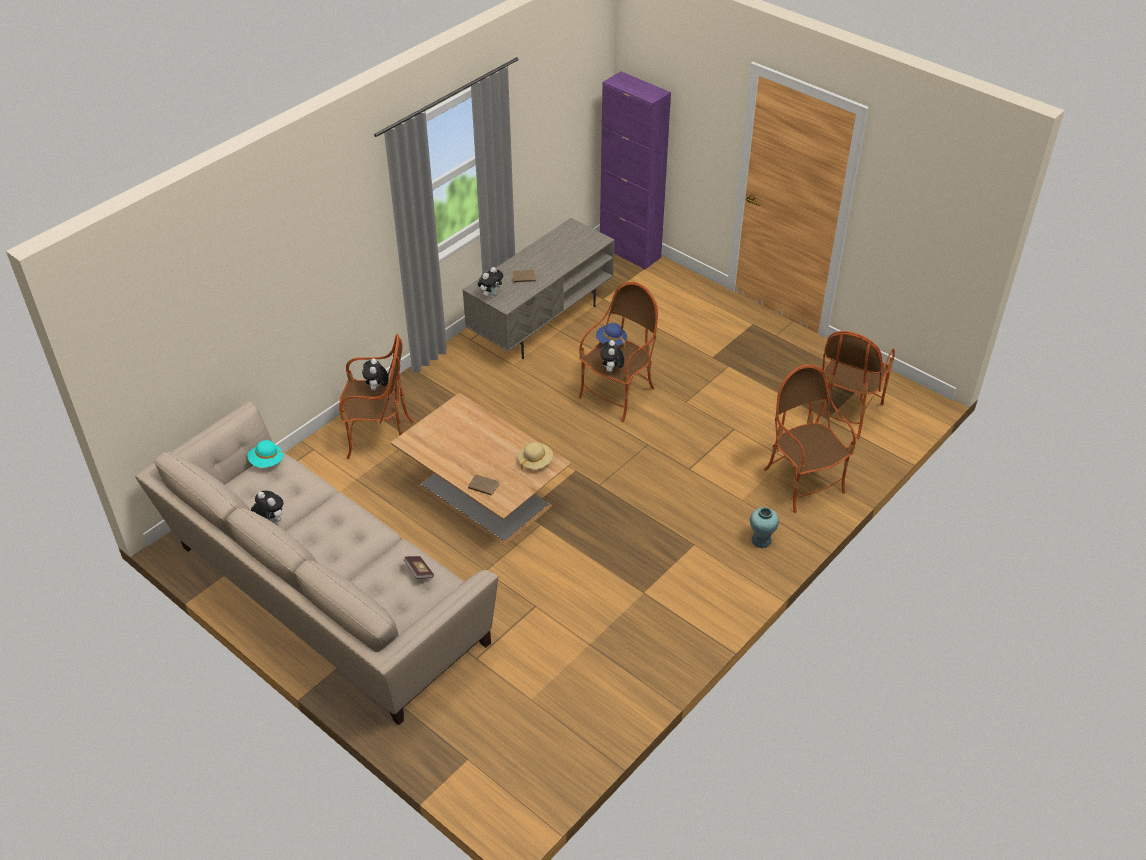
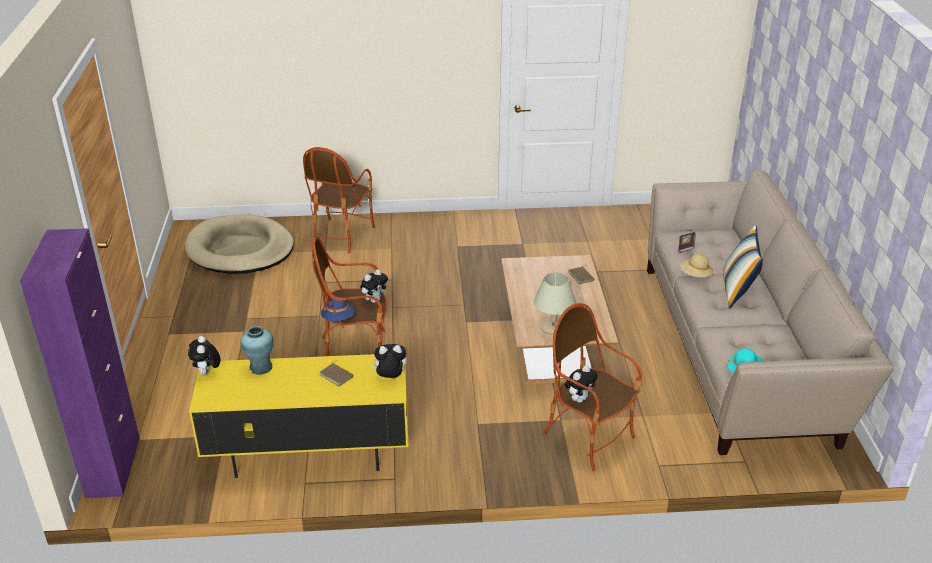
camera: 135 degrees left, 10 degrees down
plush toy [251,491,284,523] -> plush toy moved to [188,336,220,375]
grey tv stand [463,218,614,359] -> yellow tv stand [189,354,409,478]
beige hat [518,442,553,470] -> beige hat moved to [680,254,713,277]
turquoise vase [750,507,779,548] -> turquoise vase moved to [240,326,274,375]
armchair [815,331,895,439] -> beige dog bed [185,214,294,274]
none -> beige table lamp [534,272,576,335]
none -> pillow [723,225,763,309]

